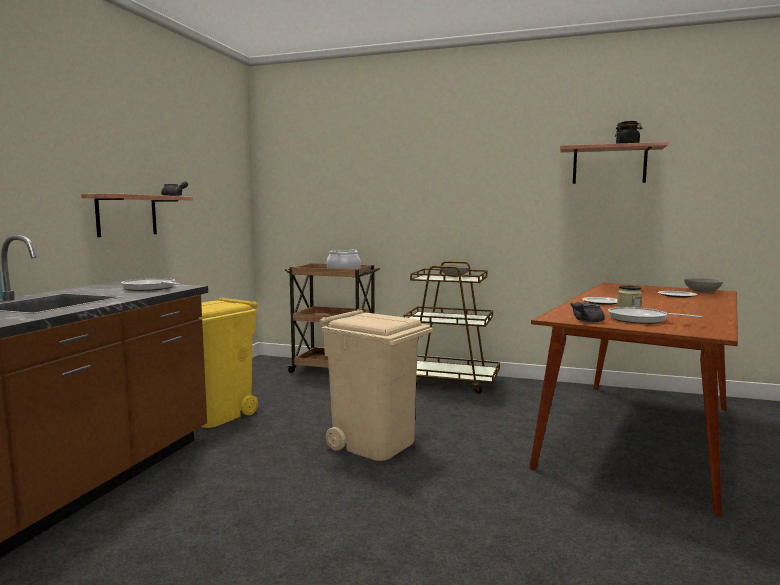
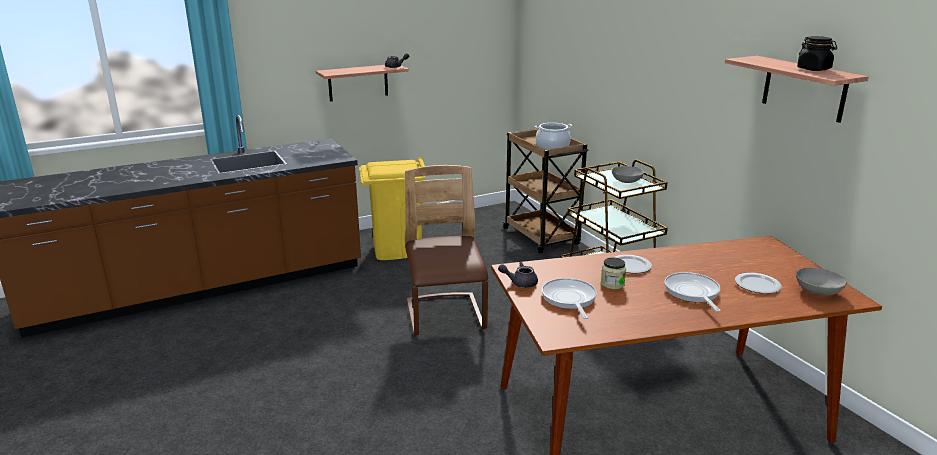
camera: 45 degrees right, 15 degrees up
frying pan [121,278,180,291] -> frying pan moved to [664,272,721,312]
beige trash can [319,309,433,461] -> brown chair [405,165,488,336]

